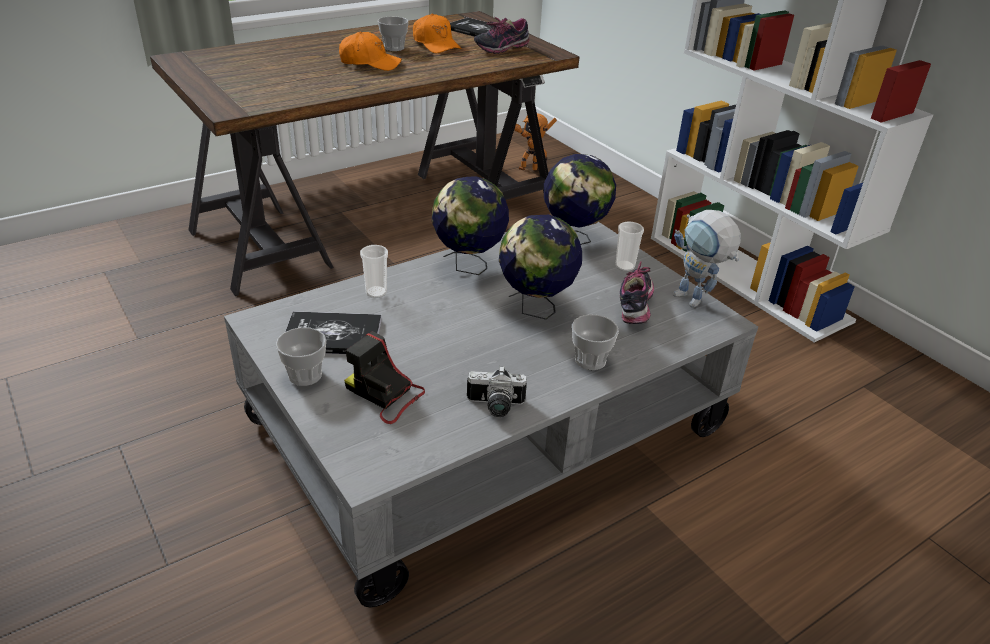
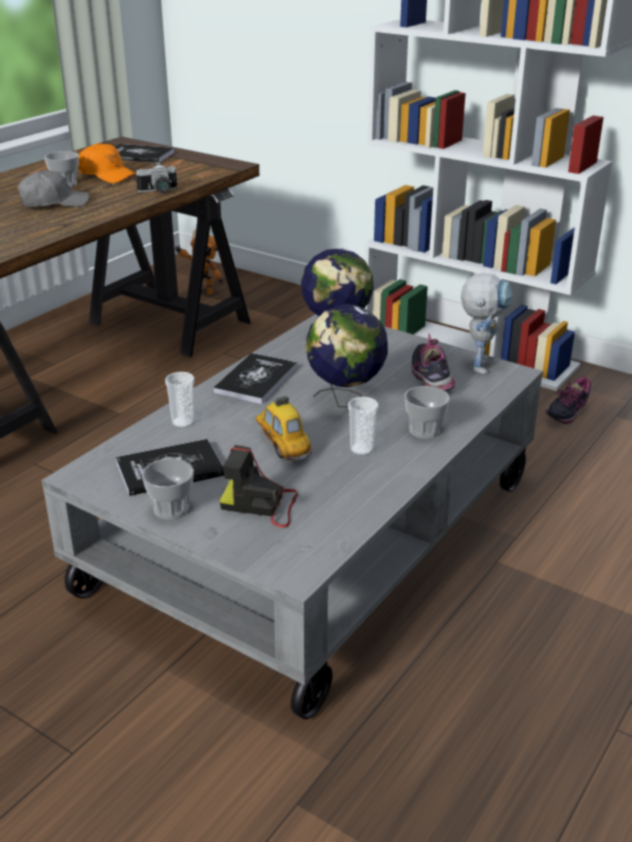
camera: 20 degrees left, 5 degrees down
orange cap [339,31,402,71] -> grey cap [18,170,89,207]
globe [432,176,509,275] -> book [213,353,297,404]
camera [467,366,527,417] -> camera moved to [136,162,177,193]
shoe [474,17,529,54] -> shoe moved to [545,377,591,424]
cup [615,221,644,271] -> cup moved to [348,397,378,455]
toy robot [673,210,741,308] -> toy robot turned 105 degrees counterclockwise [461,273,513,375]
none -> toy car [255,396,312,463]

